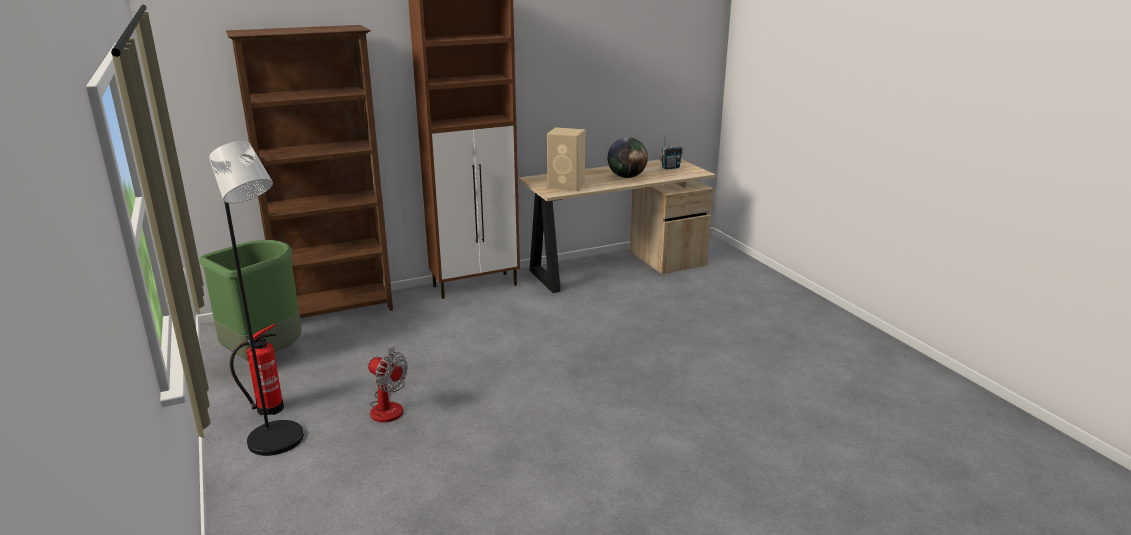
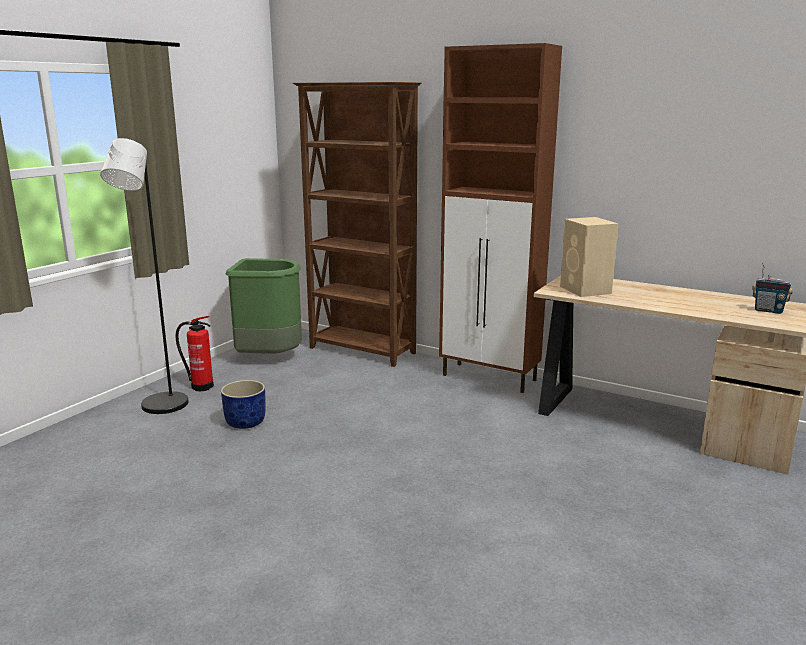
camera: 55 degrees right, 5 degrees down
fan [368,347,408,422] -> blue planter [221,380,266,429]
globe [608,137,648,178] -> none

